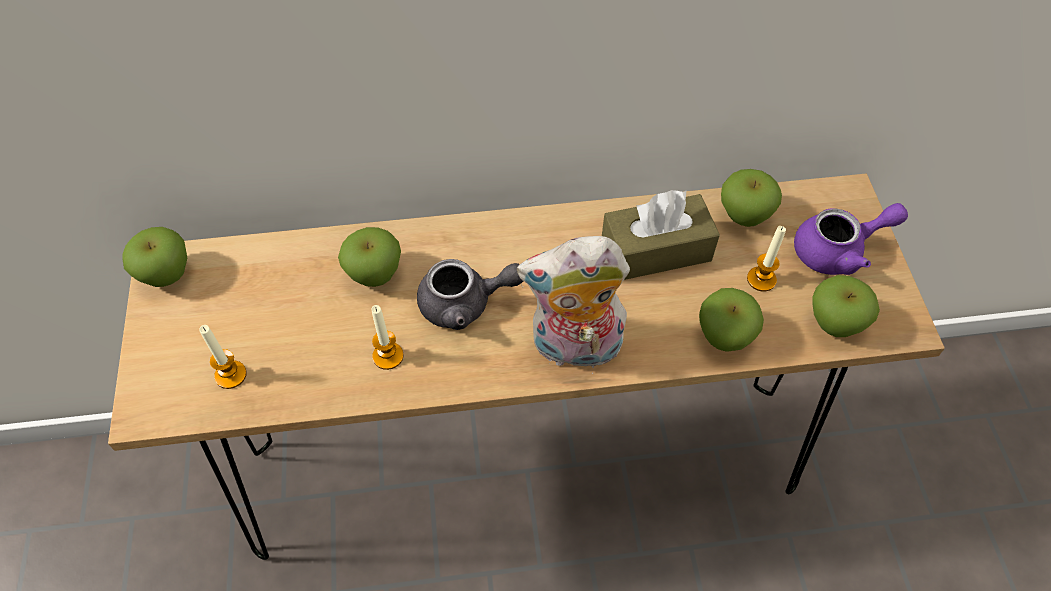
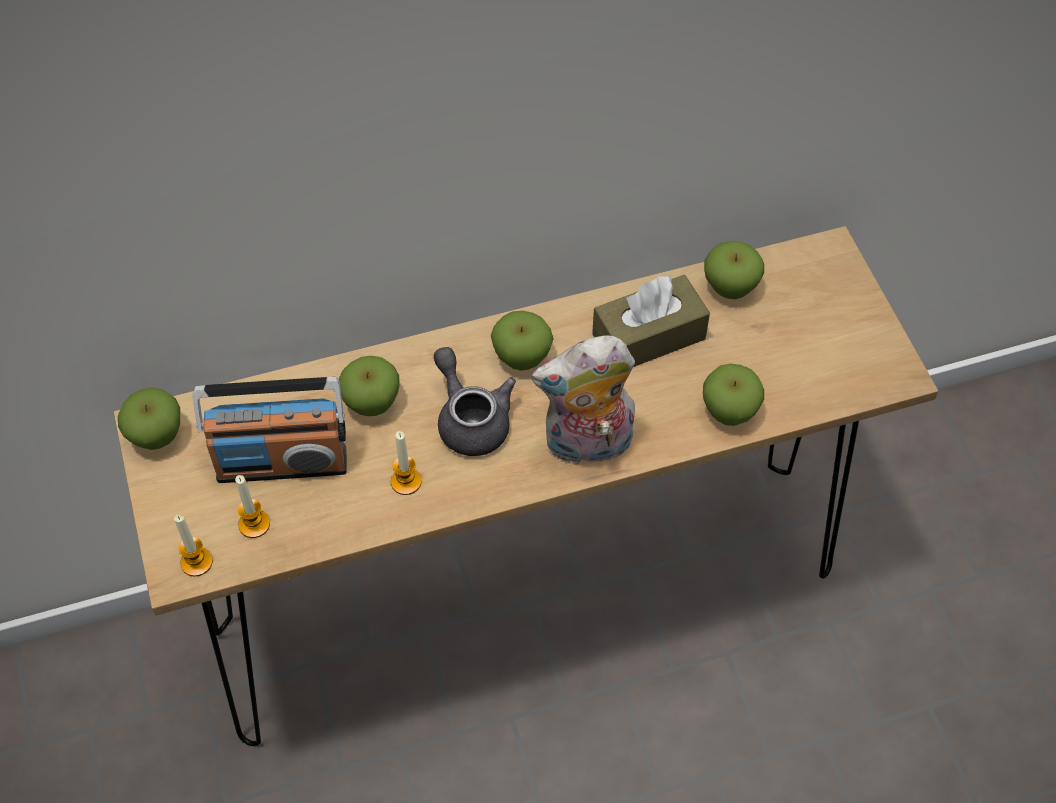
camera: 10 degrees left, 0 degrees up
grey teapot [417,259,523,330] -> grey teapot turned 105 degrees counterclockwise [434,347,516,456]
candle [747,226,786,291] -> candle moved to [174,515,213,577]
purple teapot [794,203,908,275] -> none
apple [812,275,880,337] -> apple moved to [491,311,554,371]
none -> radio [192,377,347,483]

